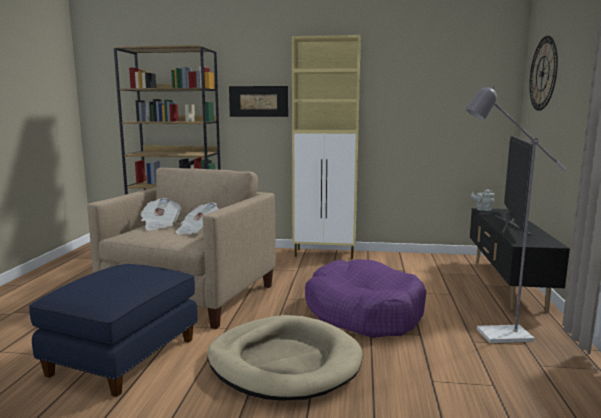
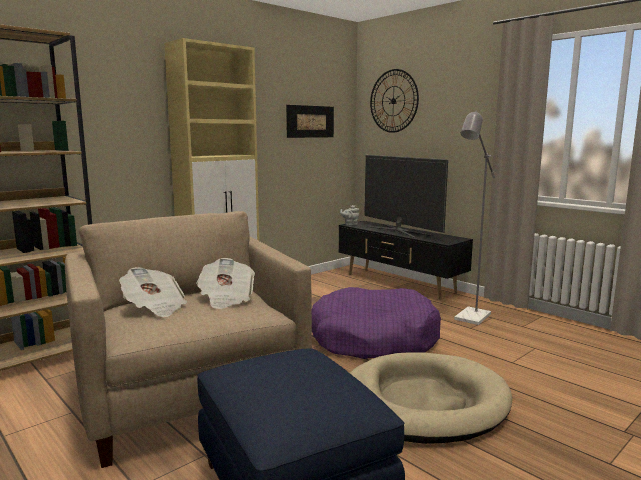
camera: 50 degrees left, 0 degrees up
picture [229,86,288,117] -> picture moved to [286,105,334,138]

